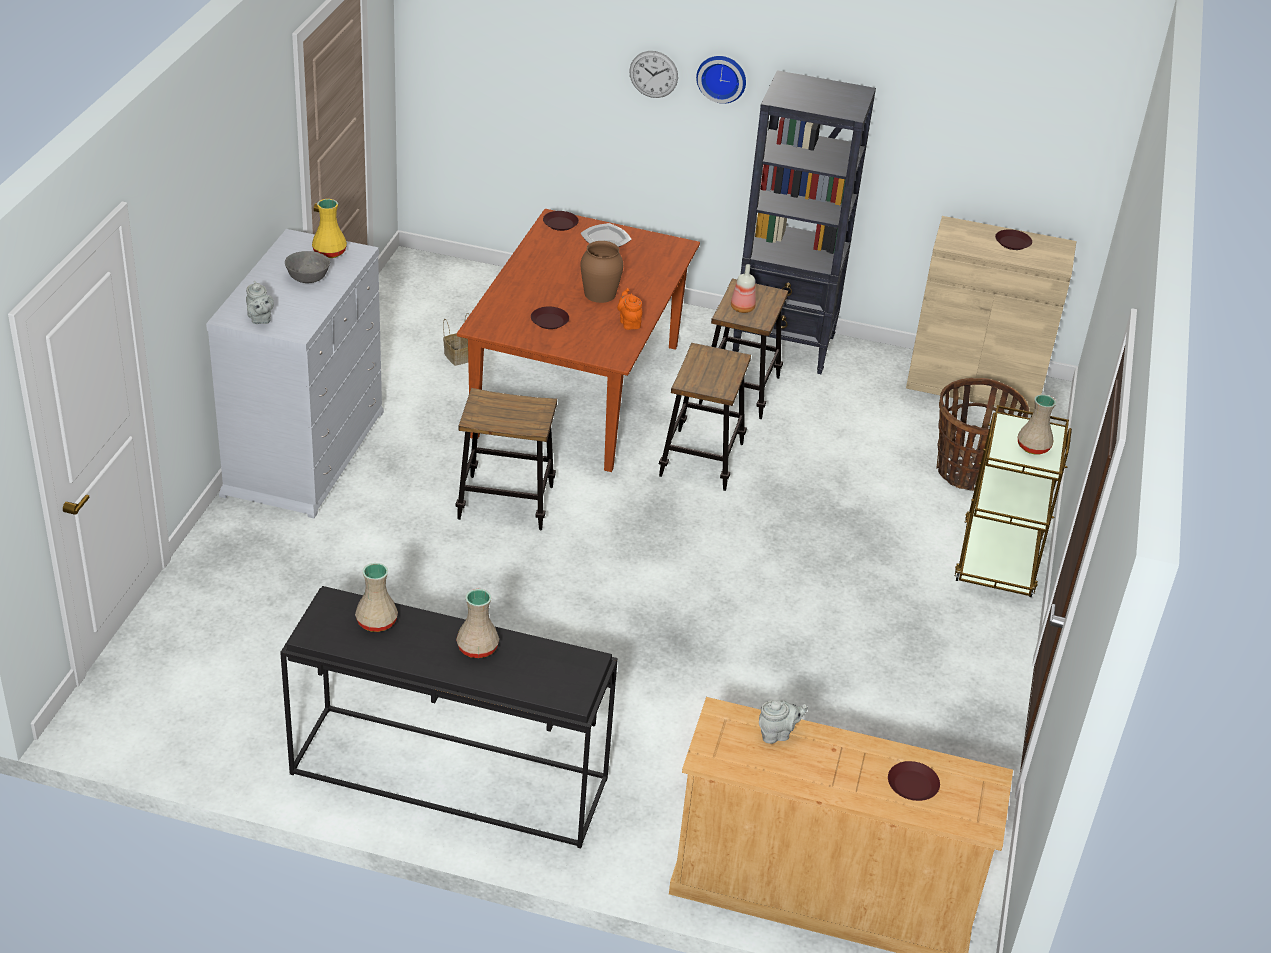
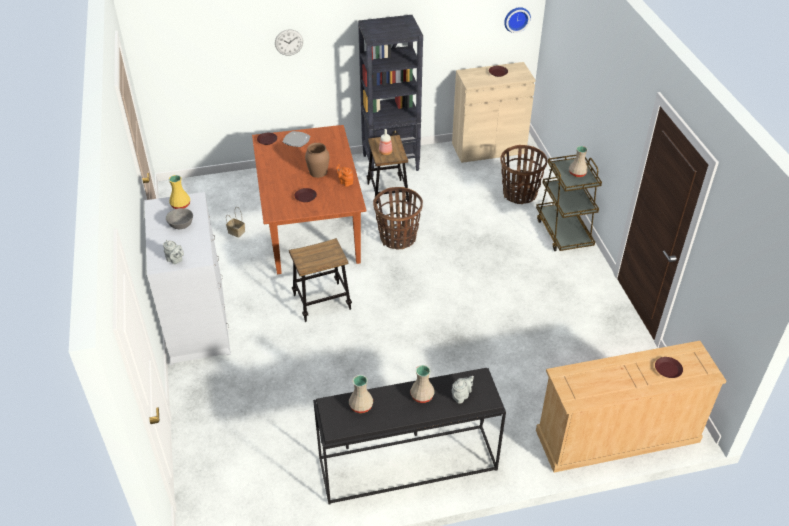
camera: 25 degrees left, 5 degrees up
stool [659,343,751,491] -> basket [373,187,423,250]
wall clock [696,56,746,104] -> wall clock moved to [504,7,531,33]
grey teapot [759,700,808,744] -> grey teapot moved to [452,376,474,404]

